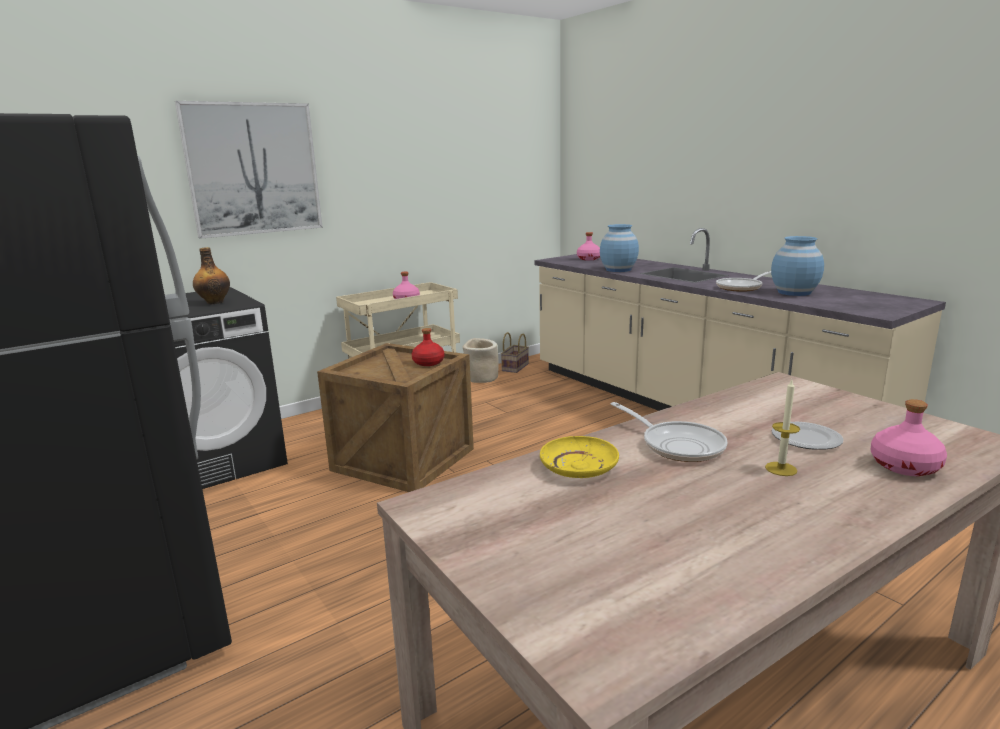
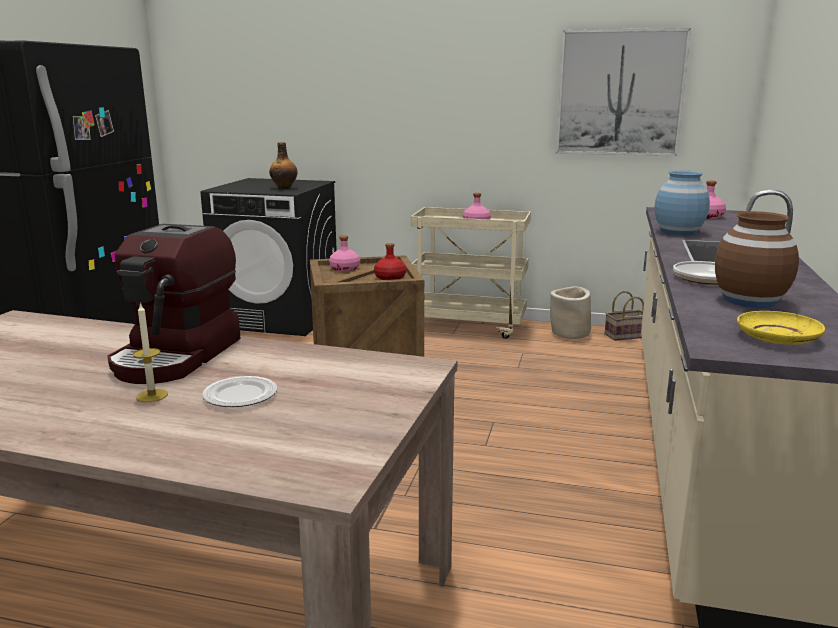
camera: 50 degrees right, 0 degrees up
picture [175,101,323,239] -> picture moved to [556,28,691,156]
yellow plate [540,436,619,478] -> yellow plate moved to [737,311,825,344]
frying pan [611,402,728,462] -> coffee machine [107,224,240,384]
blue vase [771,236,824,296] -> brown vase [715,211,799,308]
pink bottle [870,399,947,476] -> pink bottle moved to [329,235,360,272]

